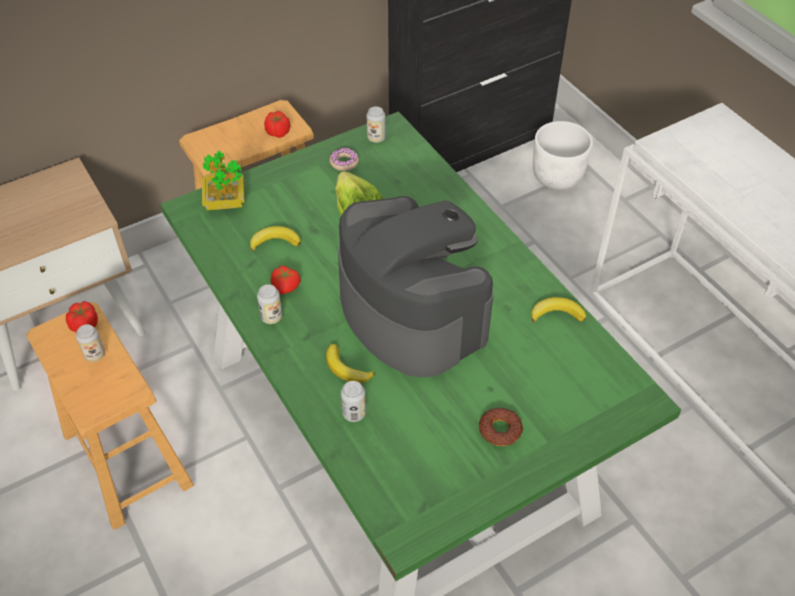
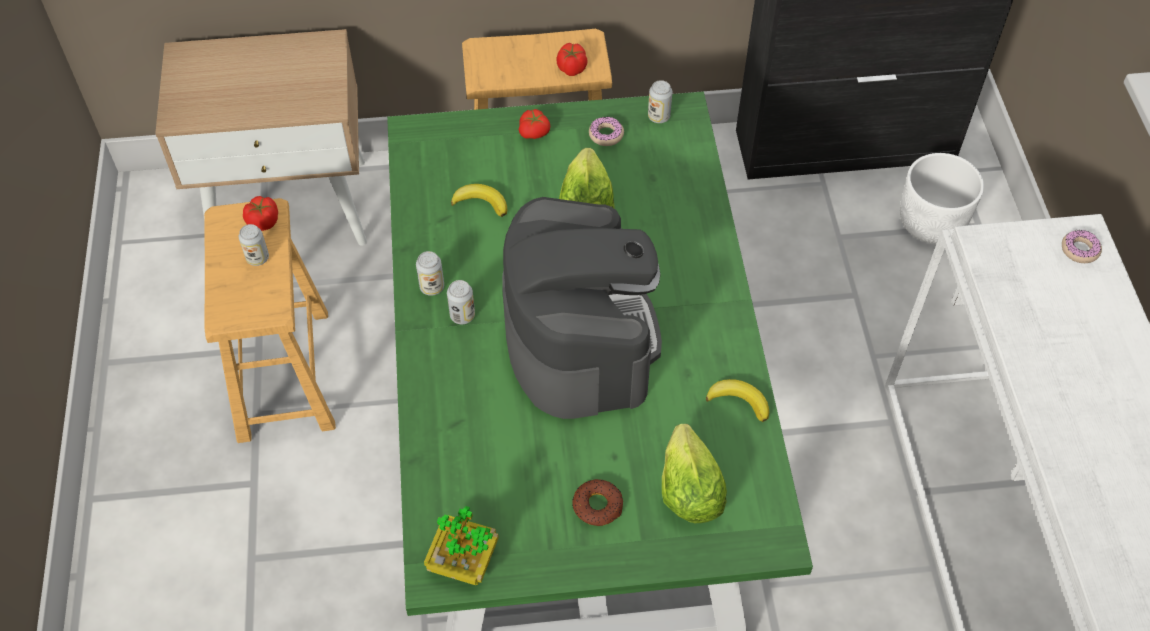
camera: 25 degrees right, 5 degrees up
potted plant [202,151,245,210] -> potted plant moved to [424,506,499,585]
tomato [271,266,301,295] -> tomato moved to [519,109,550,139]
banana [326,344,374,383] -> none
can [341,381,366,422] -> can moved to [447,280,475,324]
none -> lettuce [662,424,727,523]
none -> donut [1062,230,1102,263]

